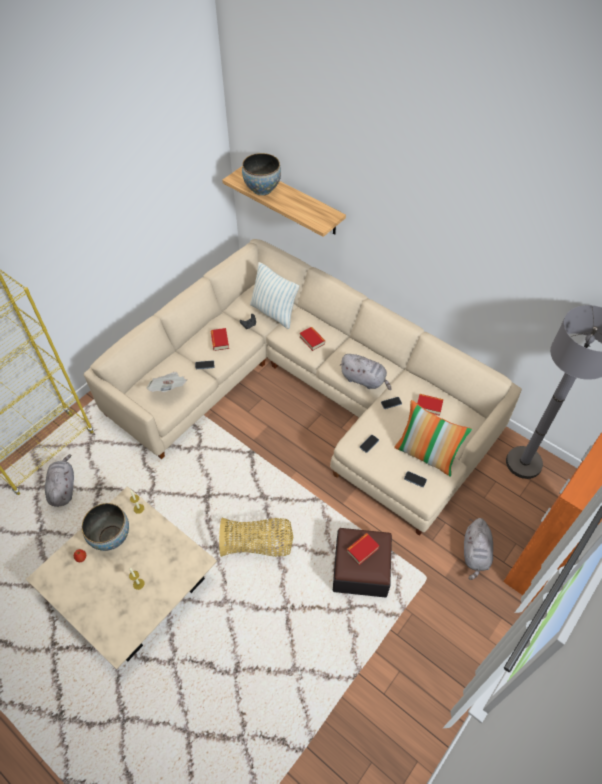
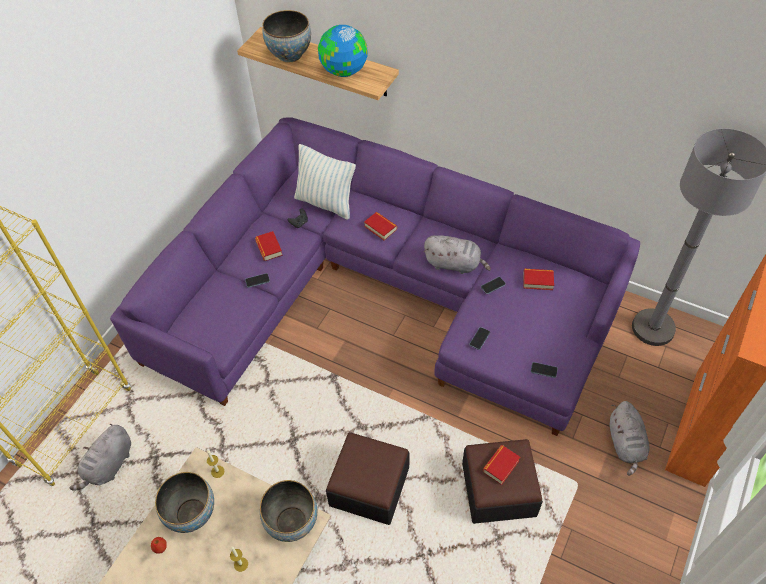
camera: 10 degrees left, 0 degrees up
grey plush toy [45,454,74,507] -> grey plush toy turned 135 degrees counterclockwise [70,424,131,490]
beige sofa [84,239,522,536] -> purple sofa [110,118,640,436]
newspaper [147,372,187,392] -> none
basket [219,517,293,557] -> ottoman [326,432,409,525]
pillow [394,400,472,477] -> none
none -> bowl [260,480,317,542]
none -> globe [318,25,368,77]

